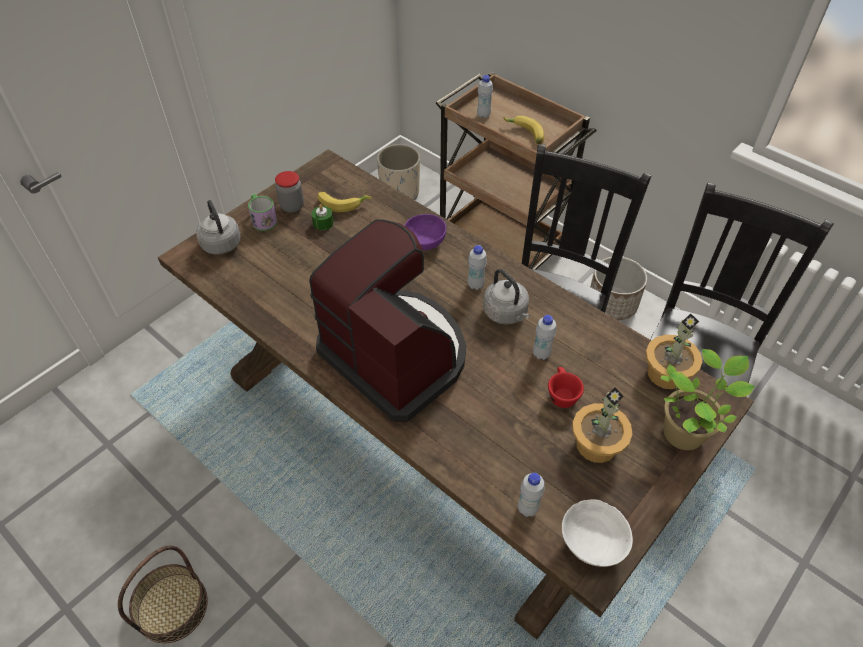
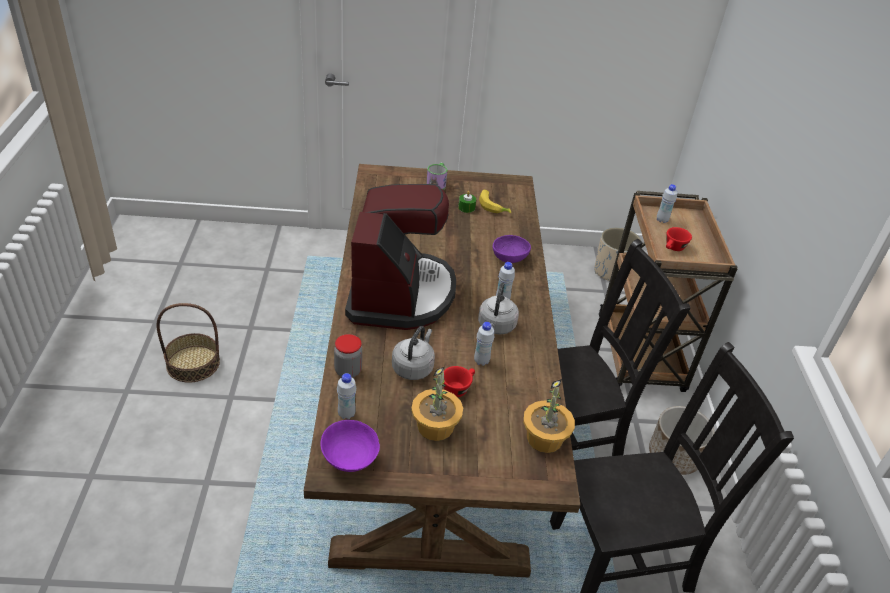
camera: 45 degrees right, 10 degrees down
grey kettle [196,200,241,254] -> grey kettle moved to [392,326,435,380]
jar [275,171,304,213] -> jar moved to [334,334,362,378]
banana [503,116,544,144] -> red cup [666,227,692,251]
white bowl [562,499,633,567] -> purple bowl [320,420,380,472]
potted plant [660,349,755,450] -> none

